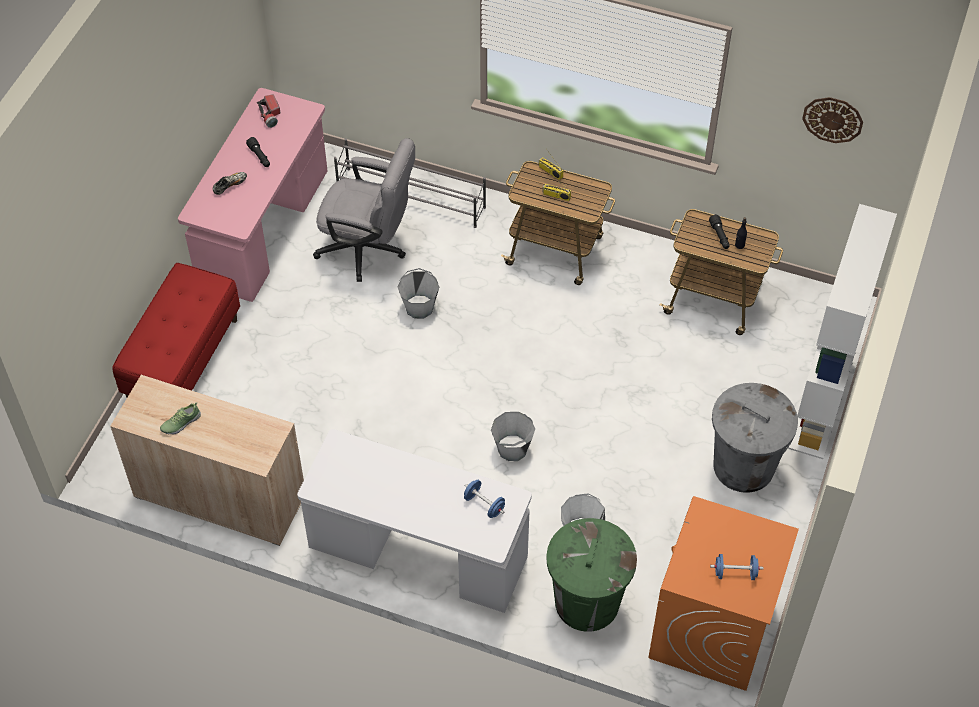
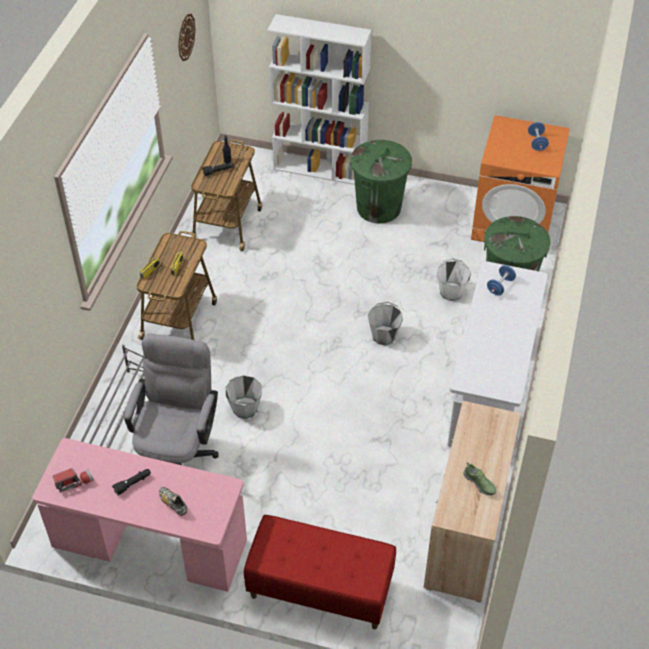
camera: 95 degrees left, 5 degrees down
grey trash can [712,383,798,493] -> green trash can [350,140,412,223]

